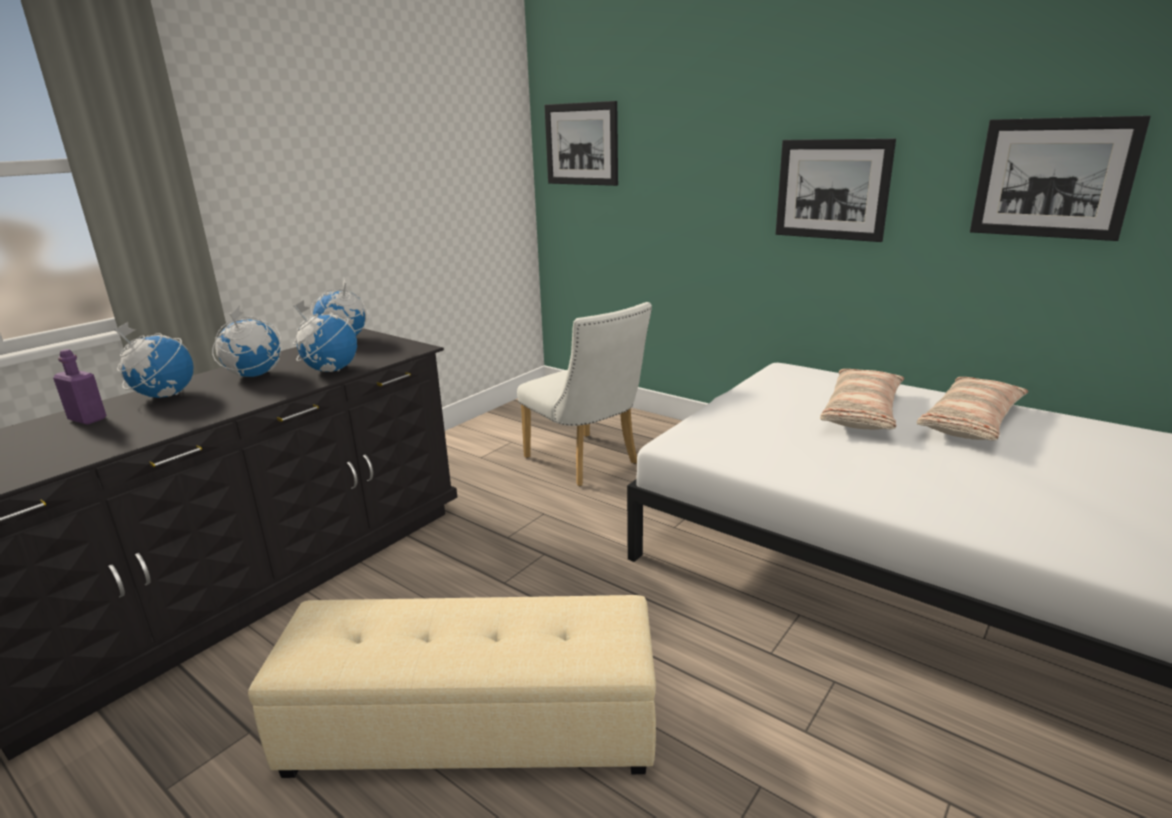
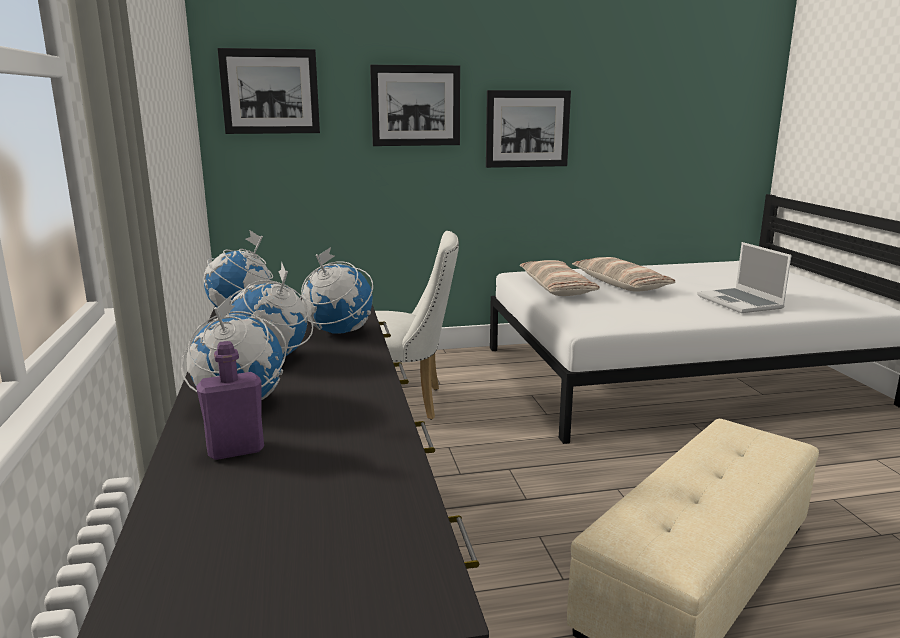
camera: 50 degrees left, 5 degrees down
pillow [916,377,1028,441] -> pillow moved to [520,260,600,296]
picture [970,116,1151,241] -> picture moved to [370,65,460,146]
none -> laptop [697,242,791,313]

